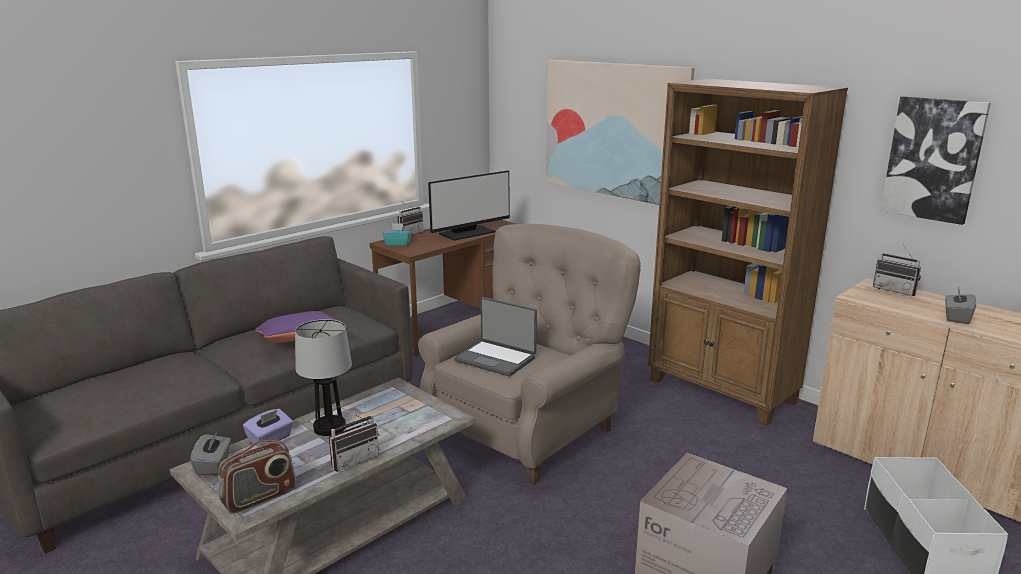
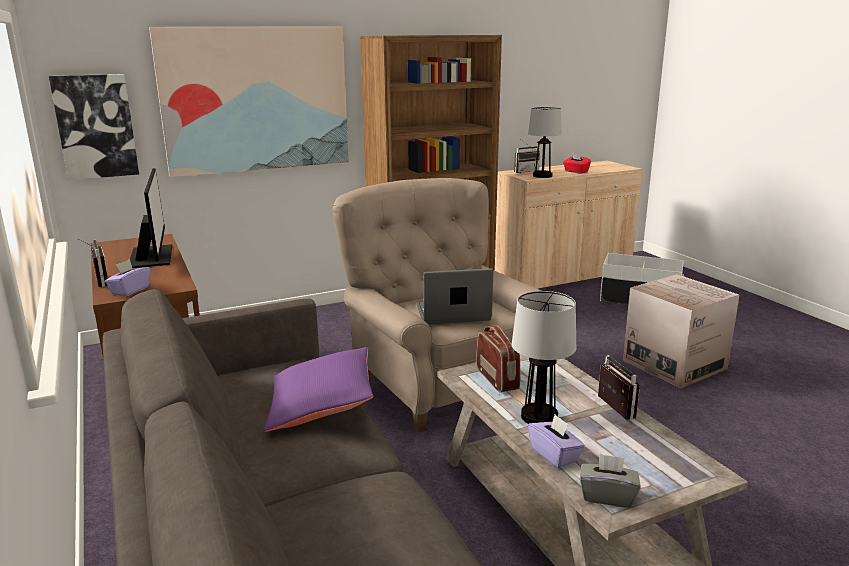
camera: 70 degrees left, 0 degrees up
radio [218,440,296,514] -> radio moved to [476,325,520,392]
turquoise tissue box [382,223,412,246] -> purple tissue box [105,259,151,297]
laptop [454,297,537,377] -> laptop turned 150 degrees counterclockwise [417,268,493,324]
picture [880,96,991,225] -> picture moved to [49,74,139,180]
grey tissue box [945,288,976,324] -> red tissue box [563,153,591,174]
none -> table lamp [528,107,562,178]

